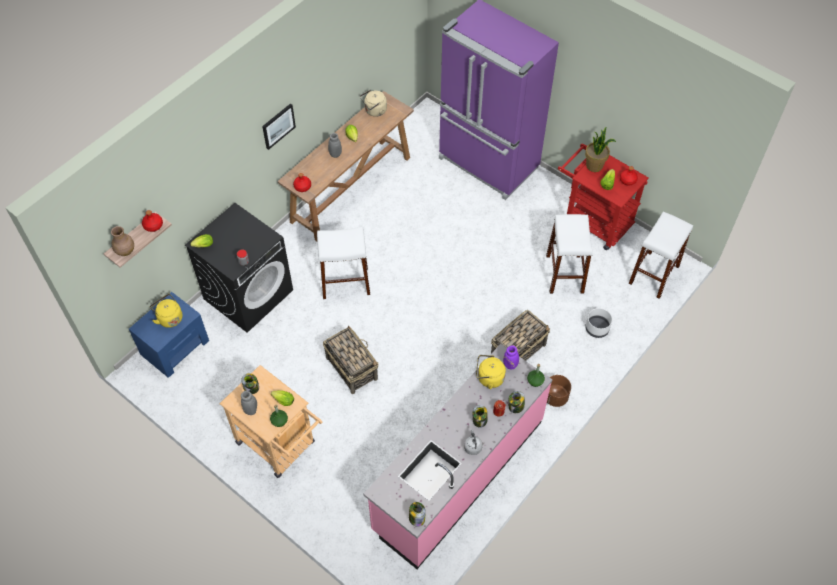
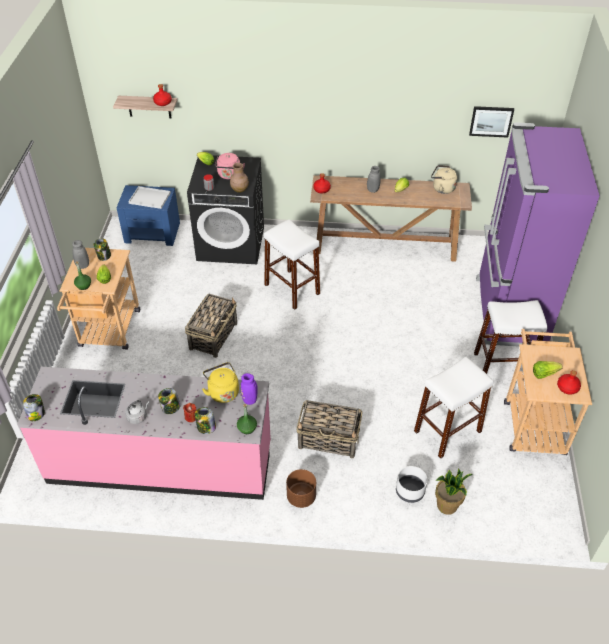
camera: 55 degrees right, 10 degrees down
brown vase [111,226,134,256] -> brown vase moved to [230,163,249,193]
yellow kettle [150,294,182,328] -> white tray [128,186,171,209]
picture [262,104,296,150] -> picture moved to [469,106,514,138]
red cart [558,143,649,250] -> beige cart [504,329,592,455]
potted plant [585,126,616,172] -> potted plant moved to [435,468,473,515]
white stool [629,212,693,299] -> white stool moved to [474,300,548,374]
none -> pink kettle [215,153,245,179]

